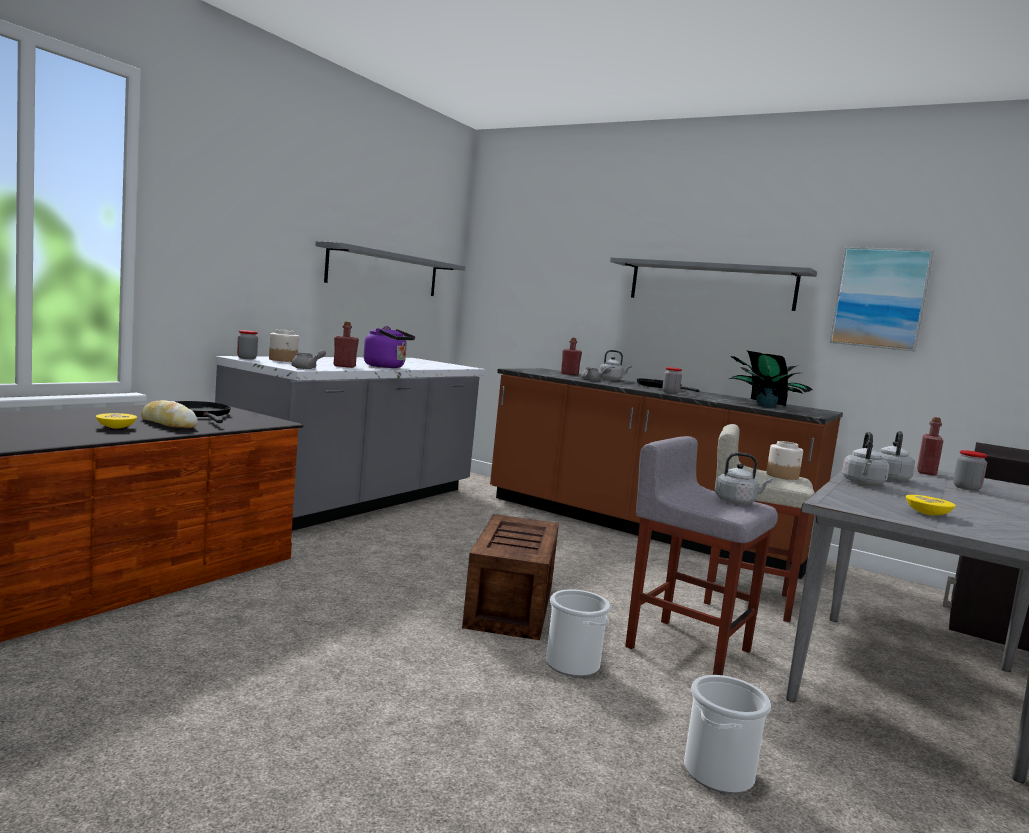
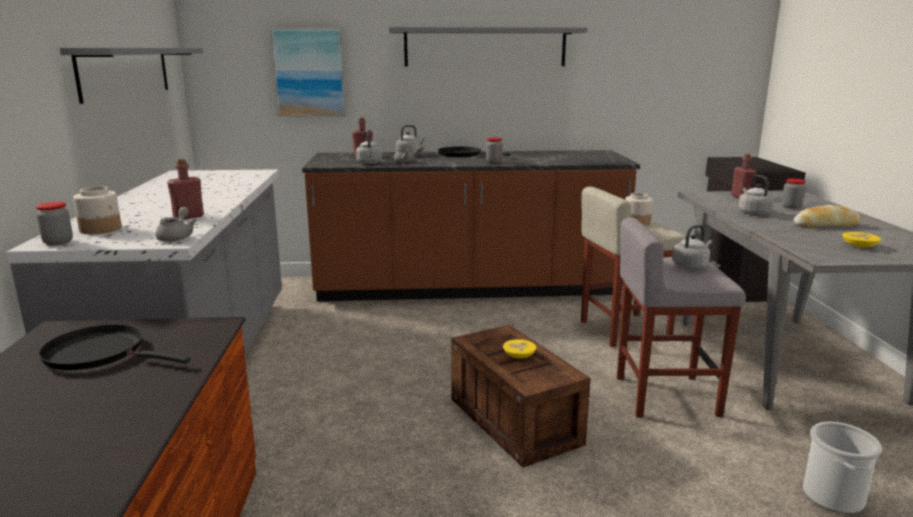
camera: 35 degrees left, 10 degrees up
yellow bowl [96,413,137,428] -> yellow bowl moved to [503,339,536,358]
bread [141,400,198,428] -> bread moved to [793,205,861,227]
purple kettle [364,326,415,368] -> none
bucket [546,589,610,677] -> none
potted plant [729,350,812,407] -> none
picture [830,247,933,351] -> picture moved to [271,29,346,117]
grey kettle [842,432,889,486] -> grey kettle moved to [356,130,382,164]

